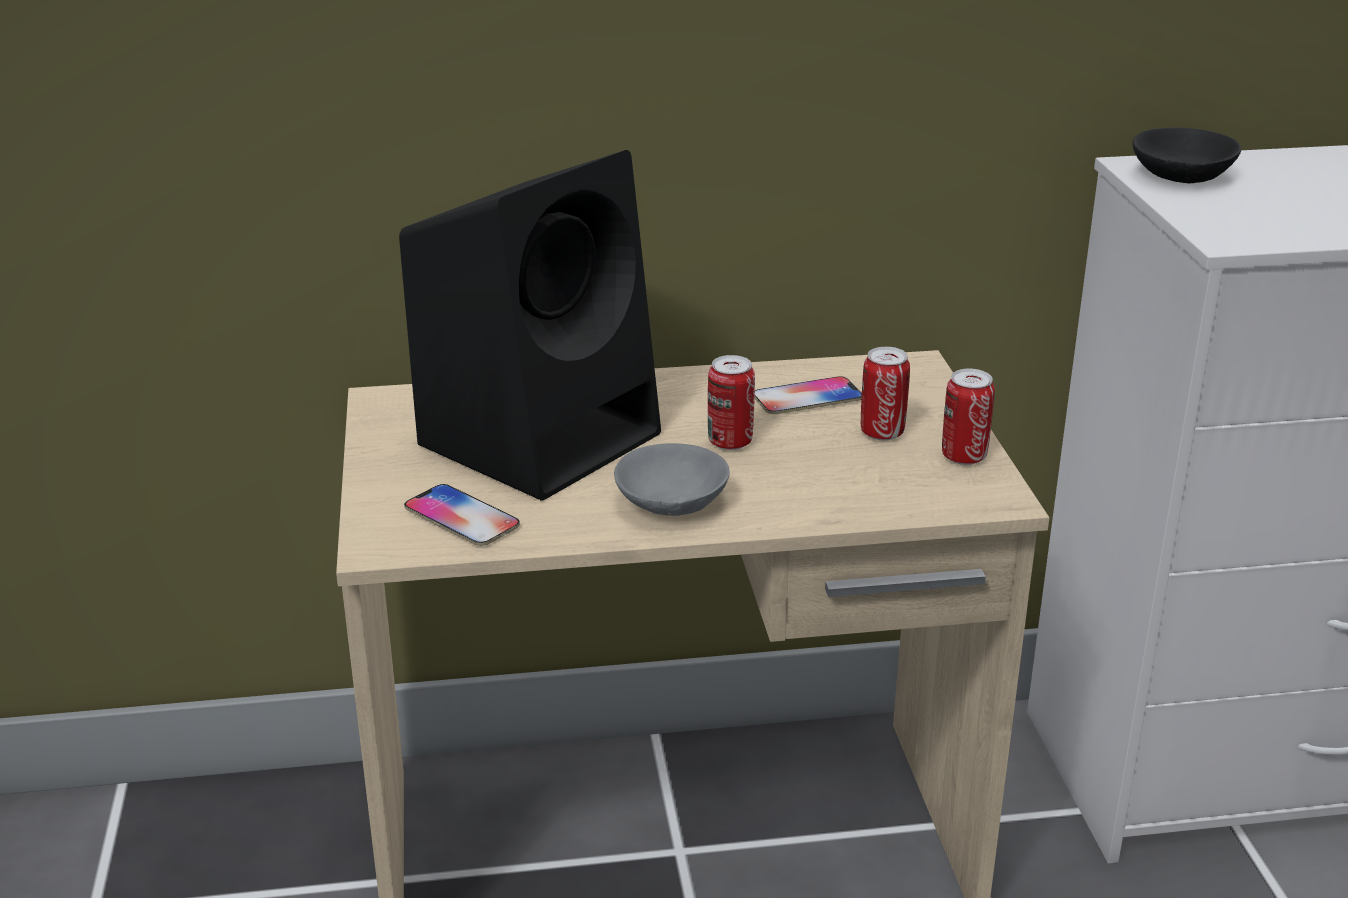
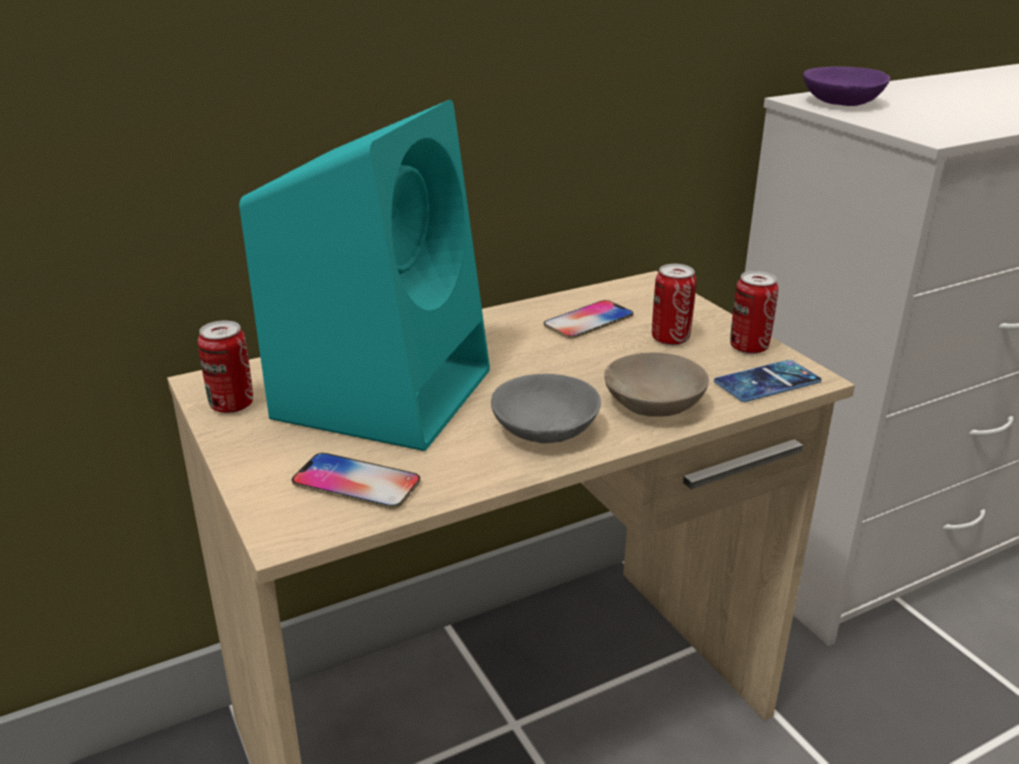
camera: 20 degrees left, 0 degrees up
black speaker [399,150,661,501] -> turquoise speaker [239,99,490,451]
can [708,355,755,450] -> can moved to [198,321,253,413]
black bowl [1132,128,1242,183] -> purple bowl [803,67,890,106]
none -> beige bowl [604,353,709,417]
none -> phone [714,360,822,402]

